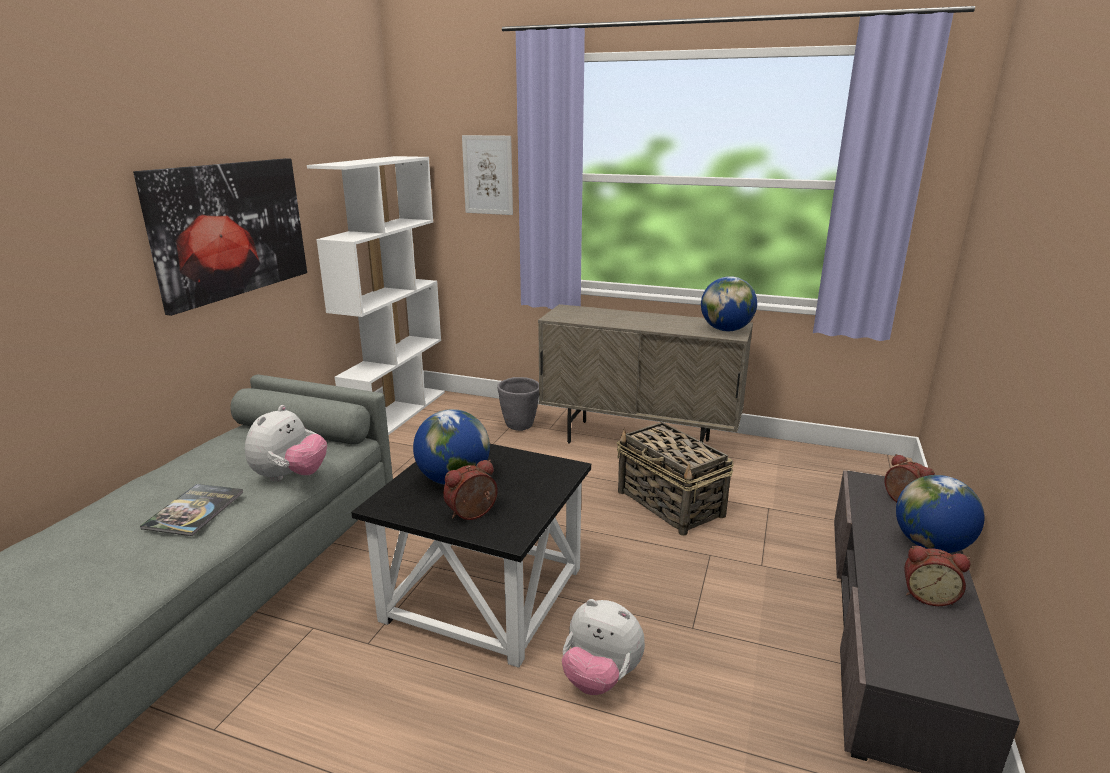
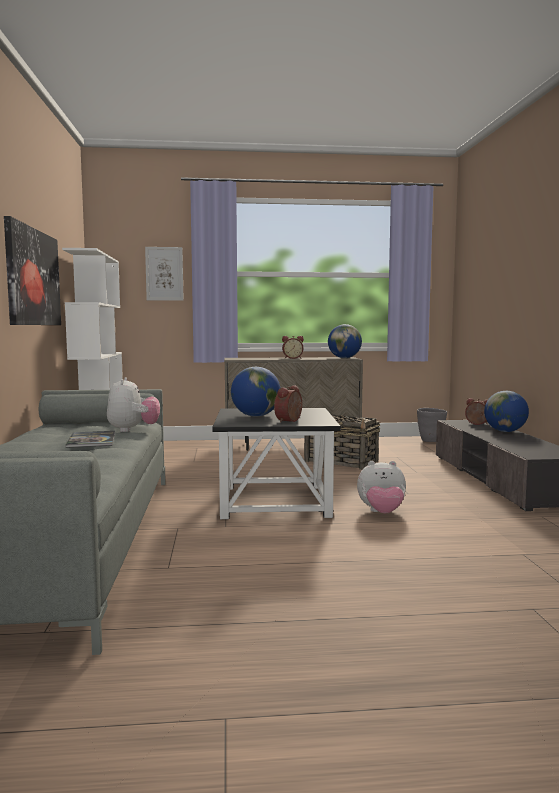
camera: 25 degrees left, 15 degrees down
grey planter [497,377,539,431] -> grey planter moved to [417,408,447,442]
alarm clock [904,546,971,606] -> alarm clock moved to [282,336,304,359]

